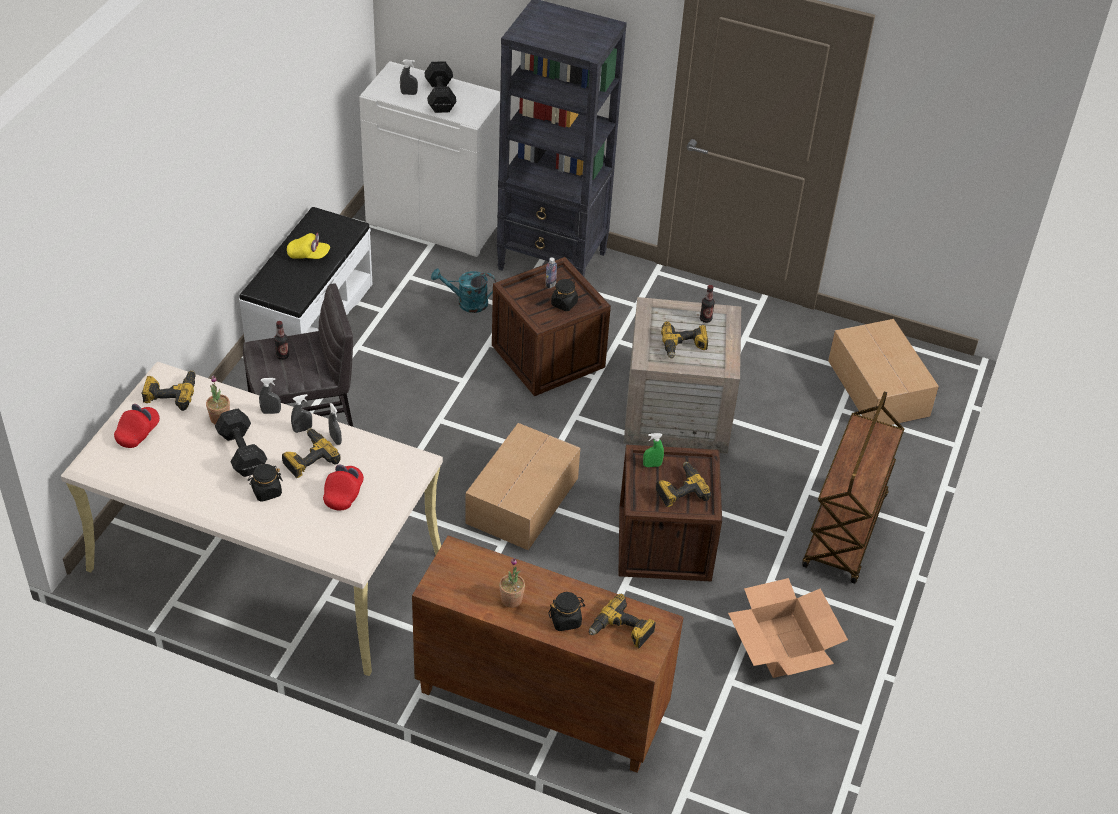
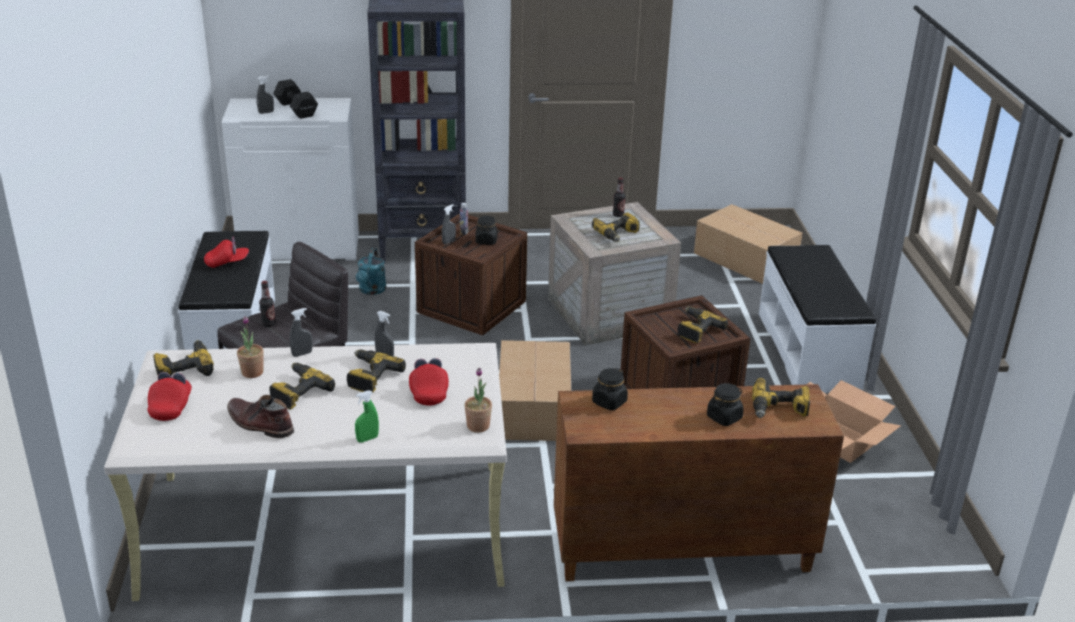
camera: 25 degrees left, 15 degrees down
black dumbbell [215,409,267,477] -> power drill [270,363,335,410]
black jar [248,464,283,502] -> black jar moved to [592,368,628,410]
yellow cap [287,233,330,259] -> red cap [204,236,249,268]
grey spray bottle [291,394,312,433] -> grey spray bottle moved to [442,204,456,244]
turquoise watering can [431,268,496,313] -> turquoise watering can turned 60 degrees counterclockwise [356,248,386,295]
potted plant [499,558,525,608] -> potted plant moved to [464,368,492,433]
green spray bottle [643,433,664,467] -> green spray bottle moved to [355,390,379,443]
brown cart [802,392,904,584] -> white bench [759,245,876,393]
none -> brown boot [227,395,294,438]

